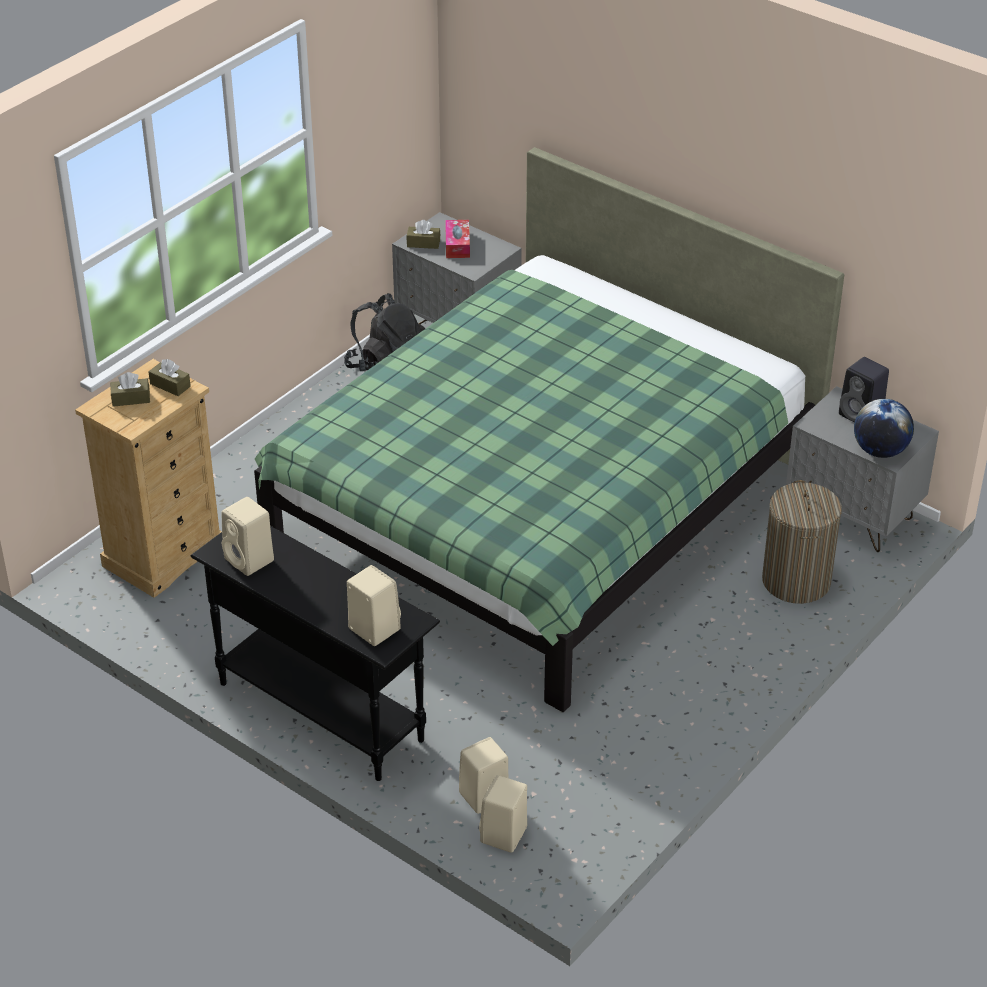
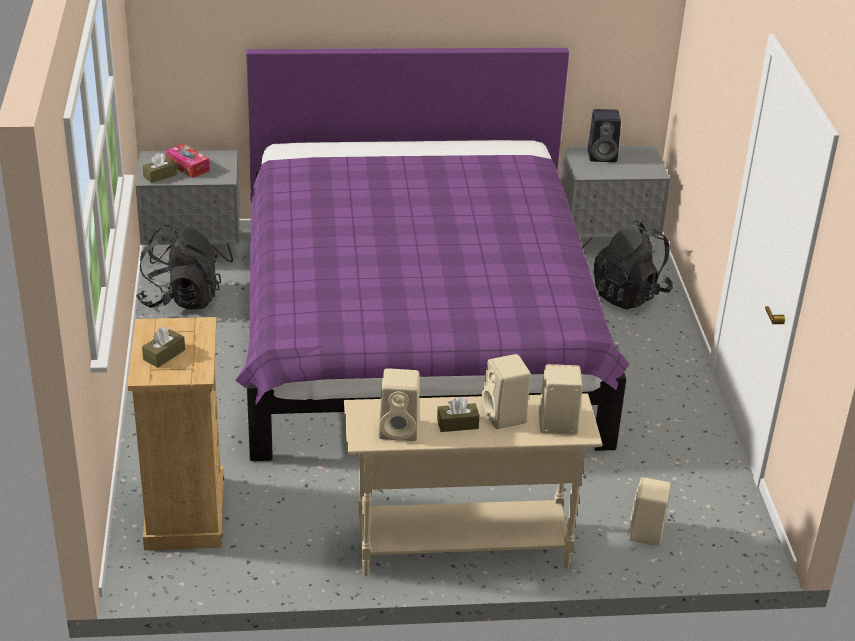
camera: 45 degrees left, 5 degrees down
brown tissue box [148,359,191,396] -> brown tissue box moved to [437,397,480,432]
black console table [191,526,440,781] -> beige console table [344,393,603,576]
green bed [254,147,844,712] -> purple bed [235,48,630,461]
beige speaker [479,775,527,853] -> beige speaker moved to [482,354,531,429]
laundry basket [762,480,842,604] -> black backpack [594,220,673,310]
globe [854,399,914,458] -> none

